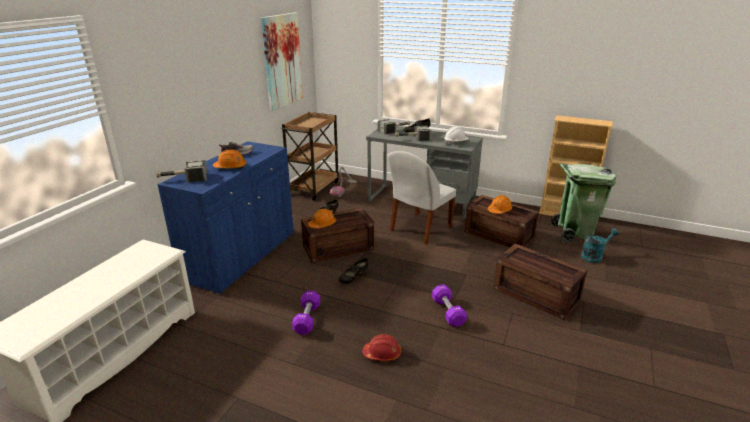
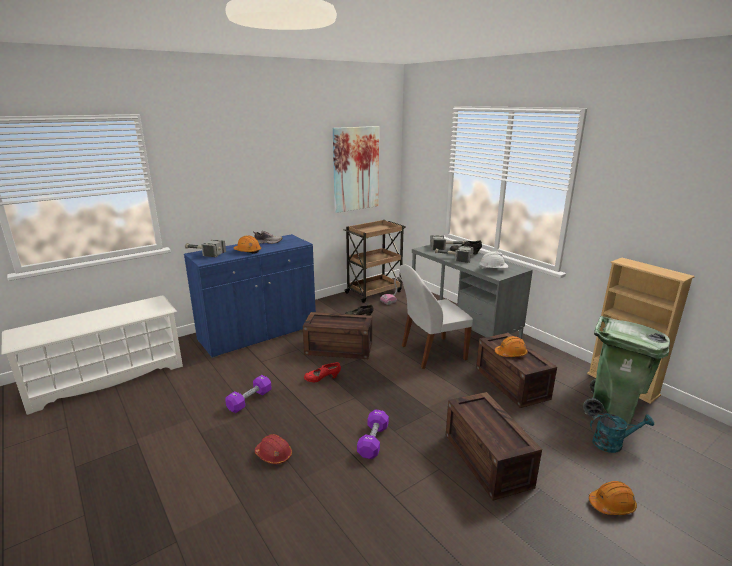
camera: 30 degrees right, 5 degrees down
orange hard hat [308,209,336,229] -> orange hard hat moved to [589,481,637,515]
black shoe [338,258,368,284] -> red shoe [304,362,341,382]

